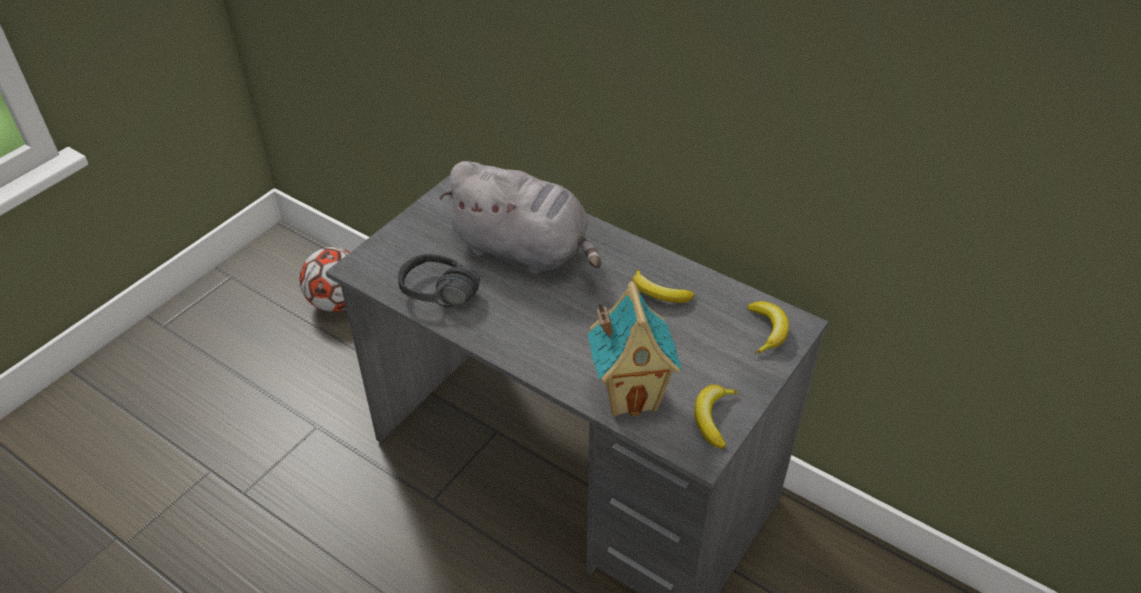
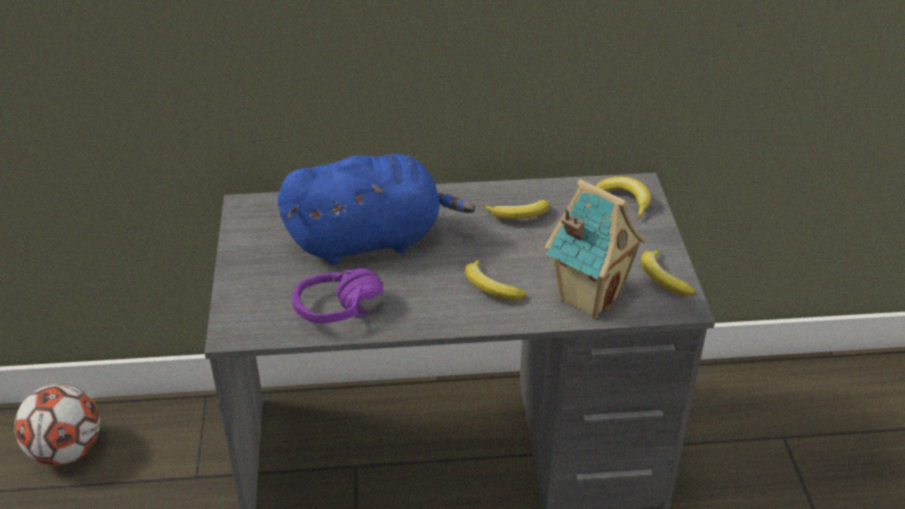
camera: 40 degrees left, 5 degrees down
black headphones [398,254,480,307] -> purple headphones [292,268,383,323]
grey plush toy [439,161,601,274] -> blue plush toy [278,154,476,264]
none -> banana [465,260,526,301]

